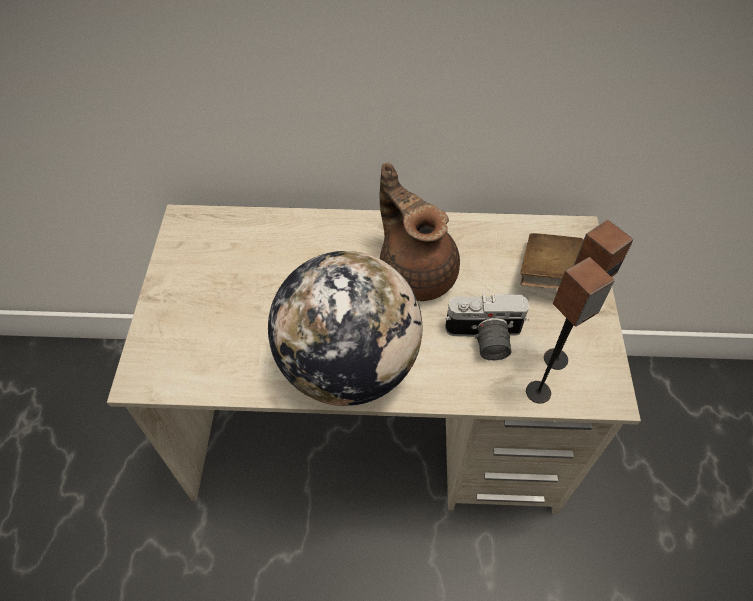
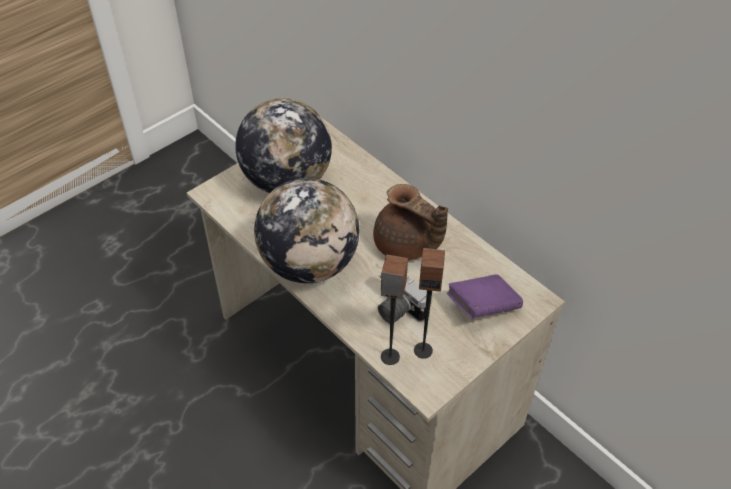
camera: 45 degrees right, 5 degrees down
brown teapot [380,163,460,301] -> brown teapot turned 120 degrees clockwise [373,184,448,261]
brown book [520,233,584,289] -> purple book [447,274,523,319]
none -> globe [235,98,332,193]

